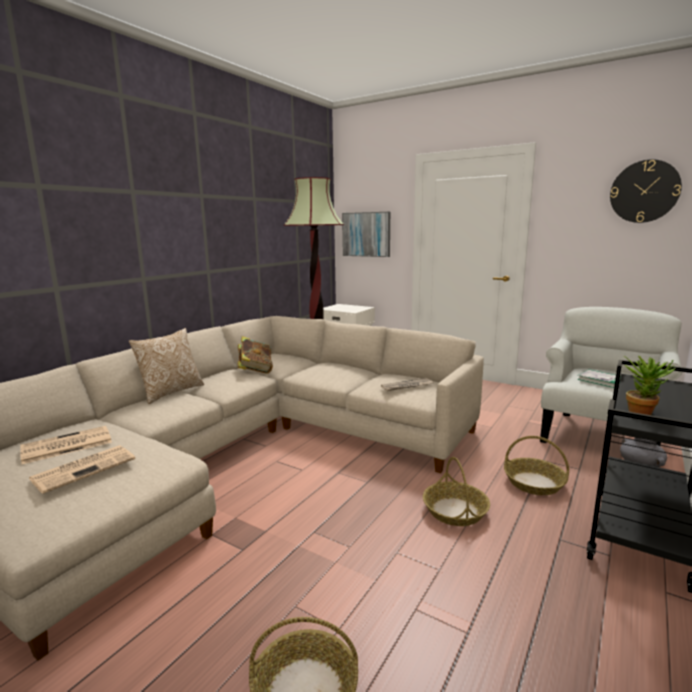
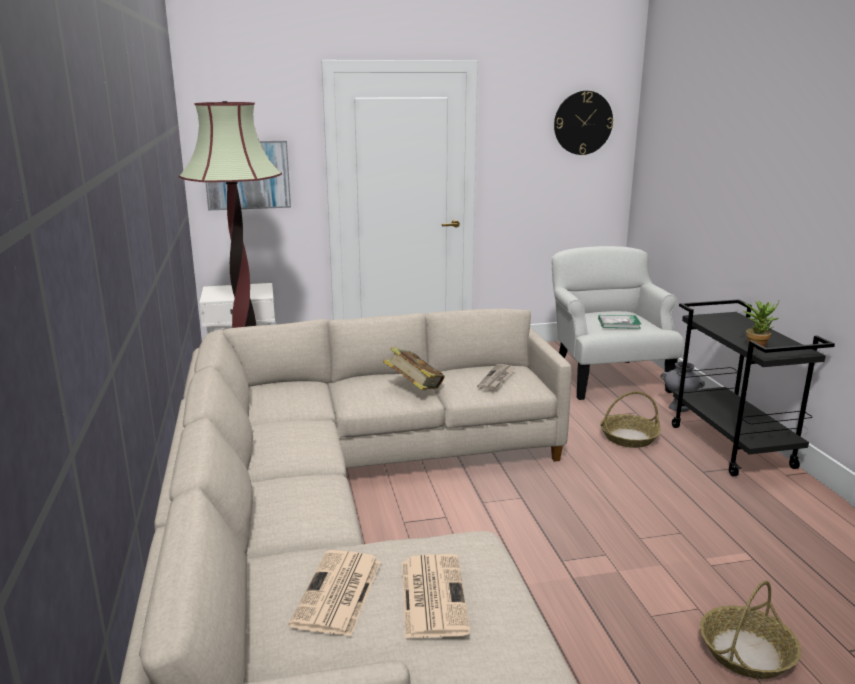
camera: 45 degrees left, 5 degrees up
pillow [129,328,204,404] -> none
book [238,336,273,374] -> book moved to [383,347,445,390]
basket [423,457,490,526] -> none

